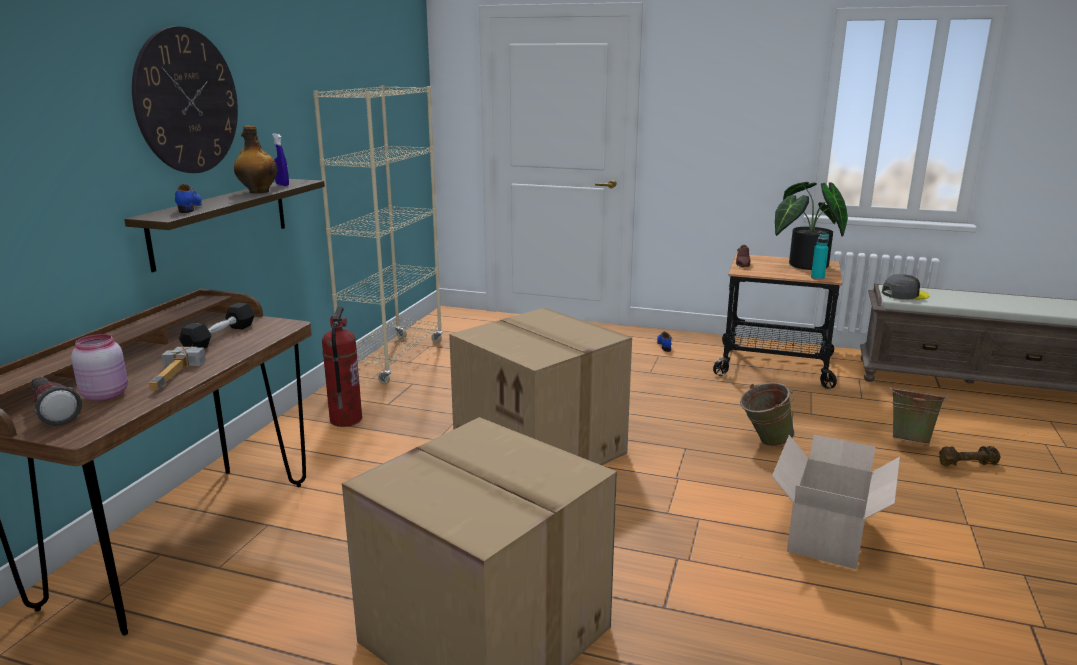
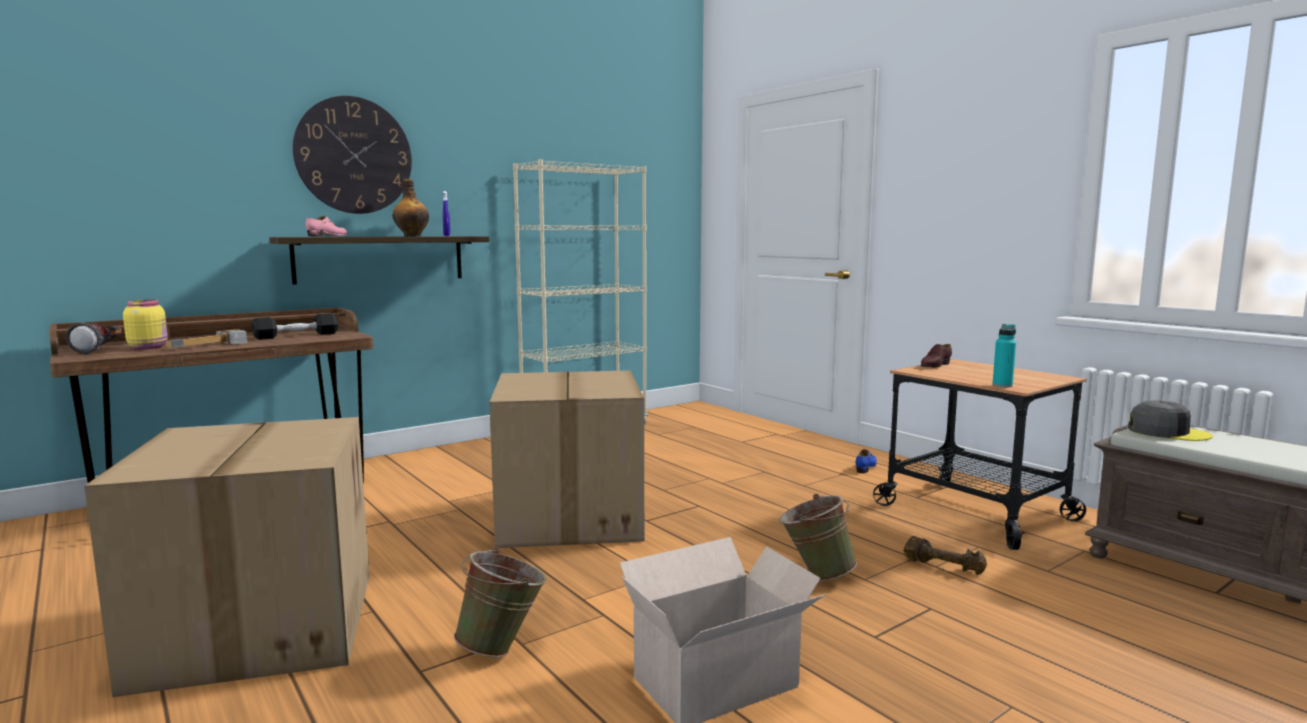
camera: 35 degrees right, 10 degrees down
pink jar [71,334,128,401] -> yellow jar [123,300,168,349]
blue shoe [175,184,202,213] -> pink shoe [306,216,348,237]
fire extinguisher [322,307,362,427] -> none
potted plant [775,182,848,270] -> none
green bucket [890,386,948,444] -> green bucket moved to [454,547,547,657]
brown dumbbell [939,446,1000,466] -> brown dumbbell moved to [903,536,987,575]

